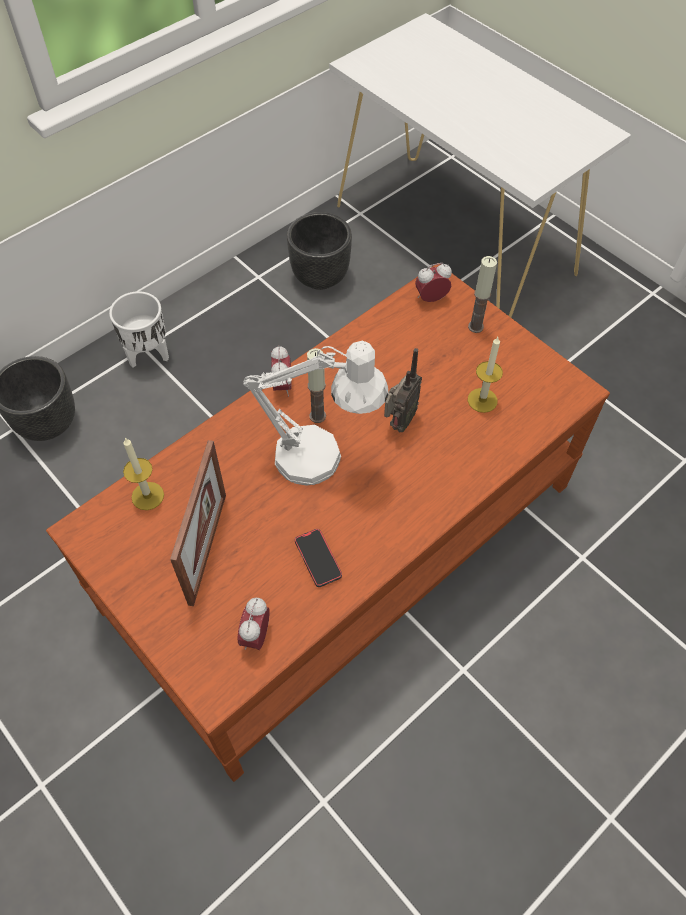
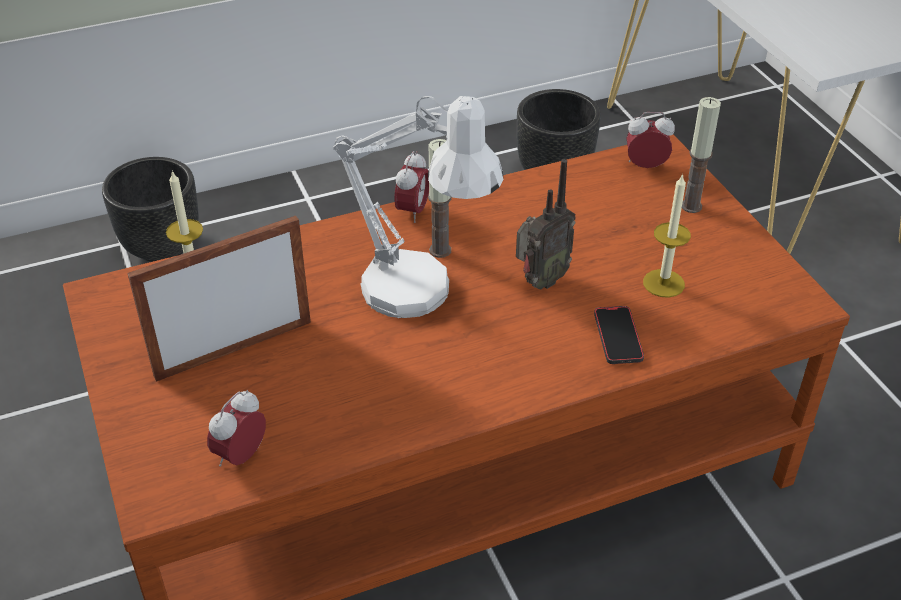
camera: 20 degrees right, 15 degrees down
white planter [109,291,169,367] -> none
picture frame [170,440,226,606] -> picture frame turned 150 degrees counterclockwise [127,216,311,382]
phone [295,529,342,587] -> phone moved to [594,306,644,364]

